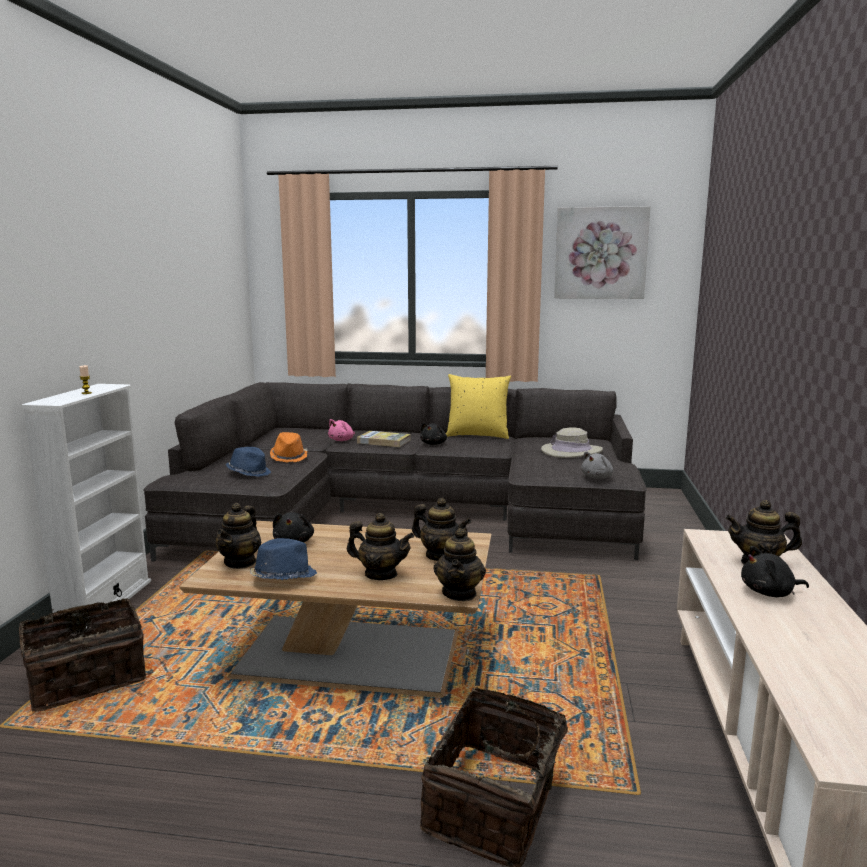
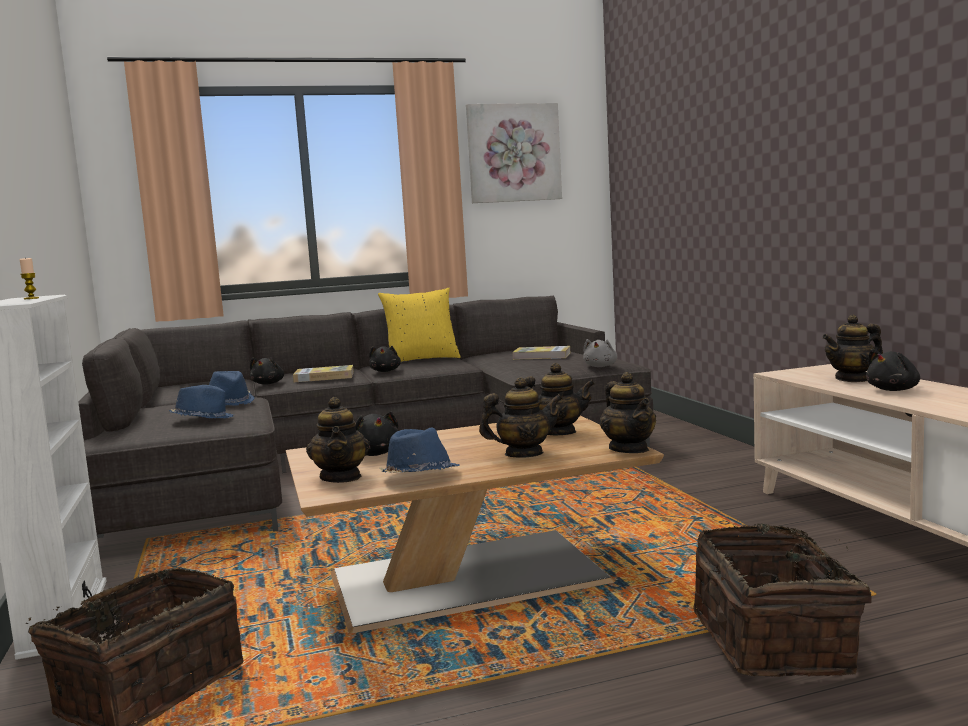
camera: 25 degrees left, 5 degrees down
orange hat [270,432,308,463] -> blue hat [209,371,255,406]
pink plush toy [328,419,355,441] -> black plush toy [250,358,284,384]
beige hat [541,427,603,458] -> book [512,346,570,360]

